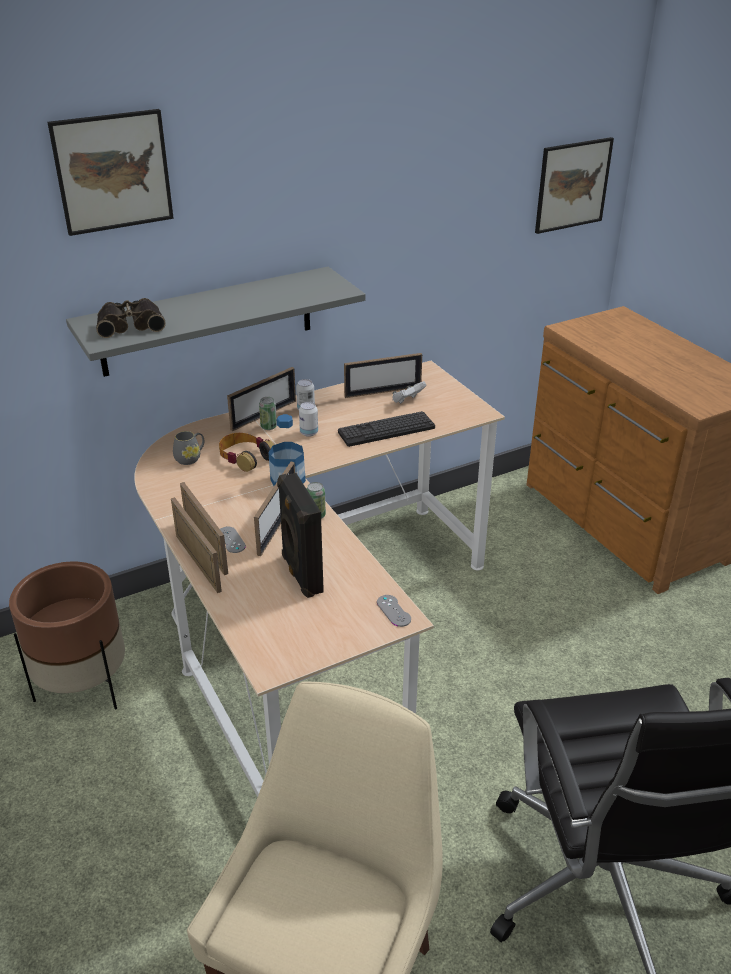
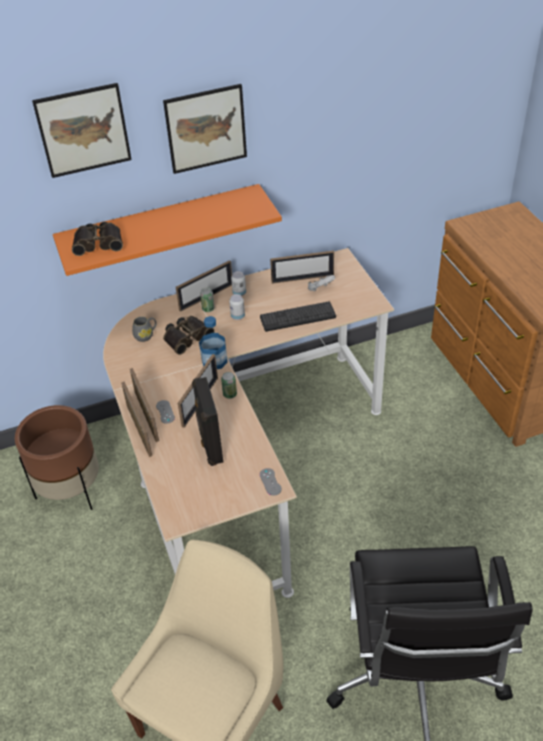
camera: 10 degrees right, 10 degrees up
grey shelf [66,267,366,377] -> orange shelf [53,184,282,276]
headphones [219,433,274,472] -> binoculars [163,316,215,355]
picture [535,137,614,234] -> picture moved to [163,84,247,174]

